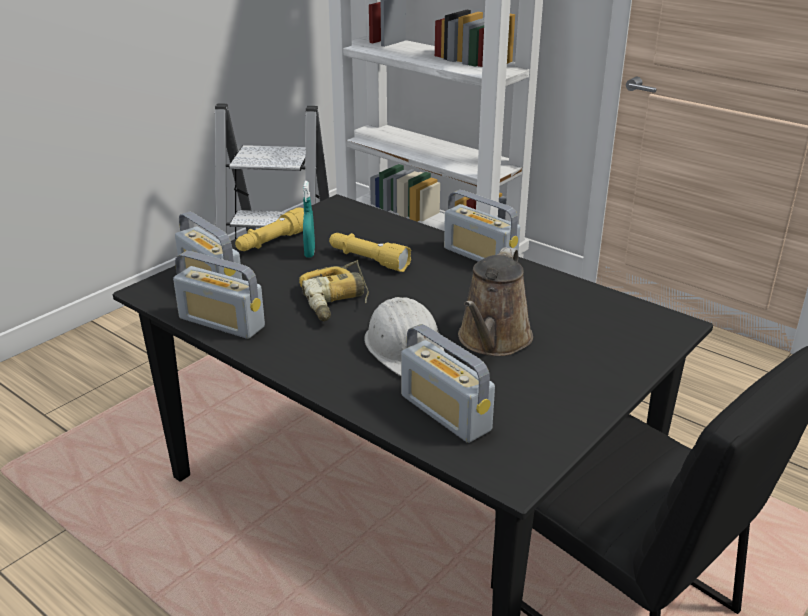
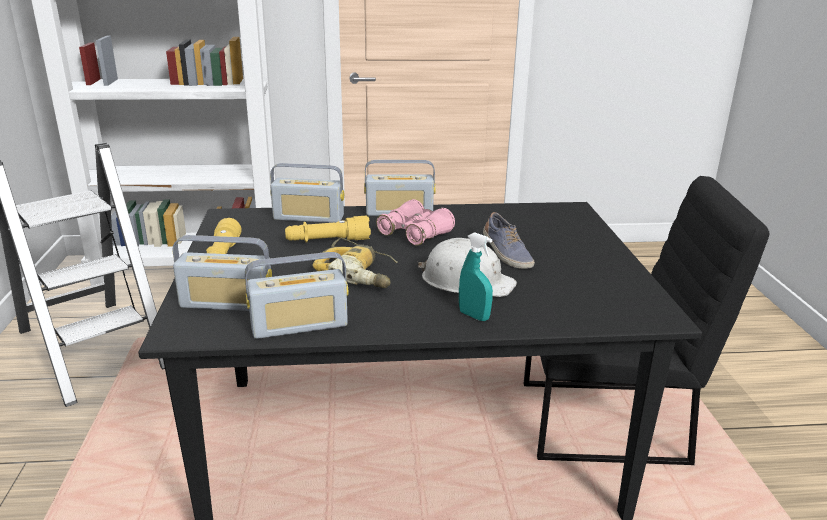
camera: 45 degrees left, 5 degrees down
turquoise spray bottle [303,181,315,258] -> turquoise spray bottle moved to [459,232,493,321]
radio [401,324,495,443] -> radio moved to [270,163,344,223]
brown watering can [458,247,533,356] -> shoe [483,212,535,269]
none -> pink binoculars [376,199,455,245]

